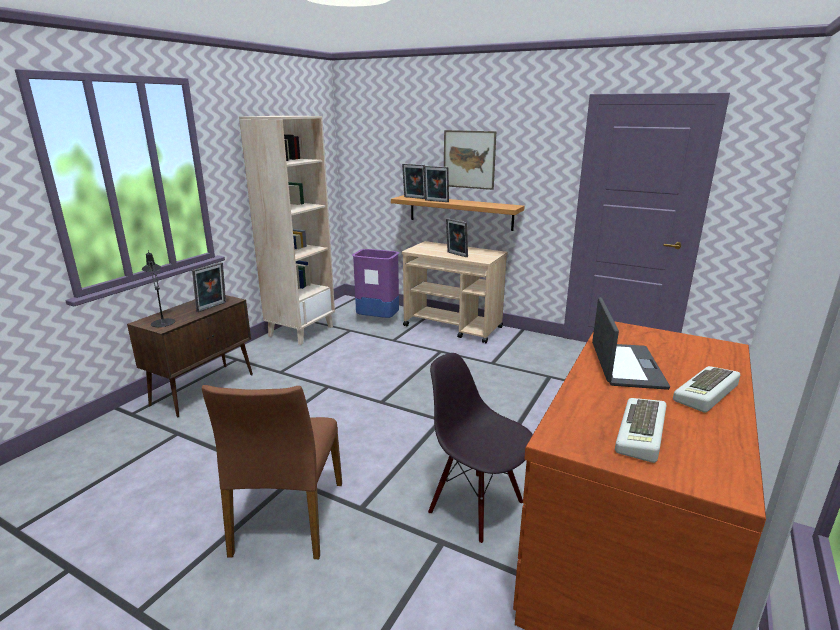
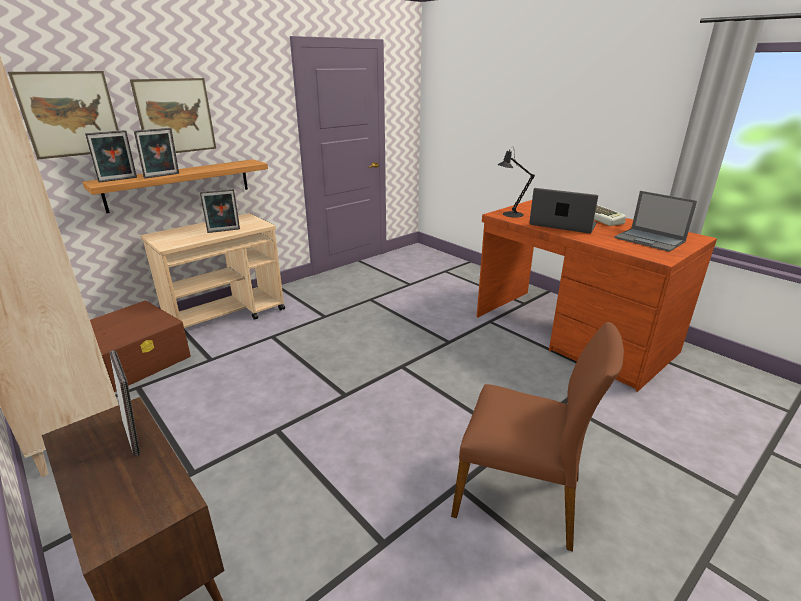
camera: 70 degrees left, 5 degrees up
black table lamp [142,250,175,327] -> black table lamp moved to [497,147,535,218]
purple trash can [352,249,399,318] -> brown storage box [90,301,191,392]
black chair [428,353,533,544] -> none
keyboard [615,398,666,463] -> laptop [614,191,697,252]
none -> picture [8,71,119,160]

